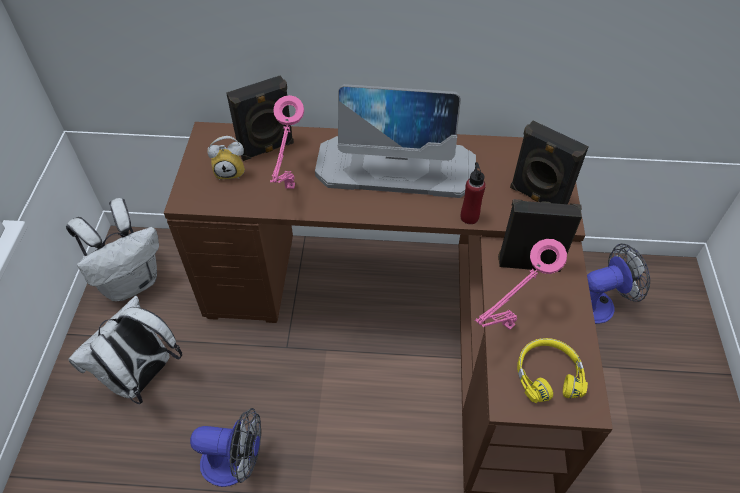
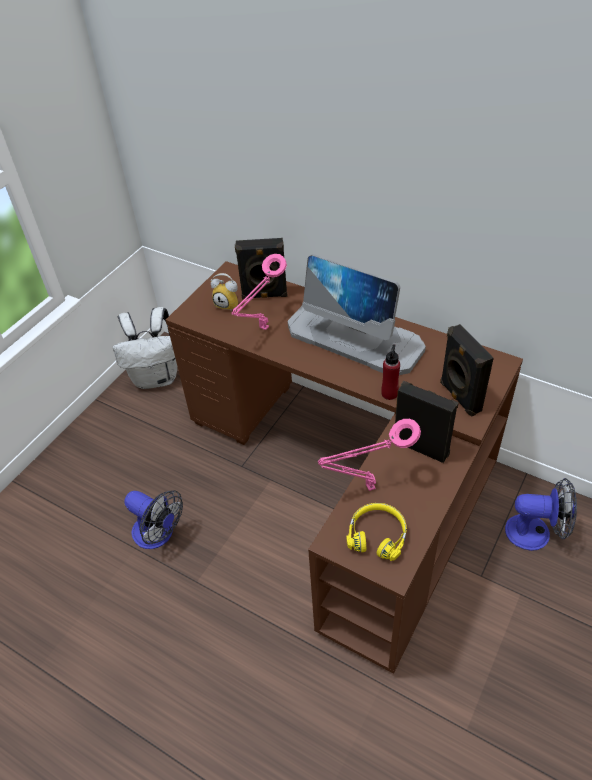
camera: 30 degrees right, 5 degrees down
white backpack [68,295,182,404] -> none

